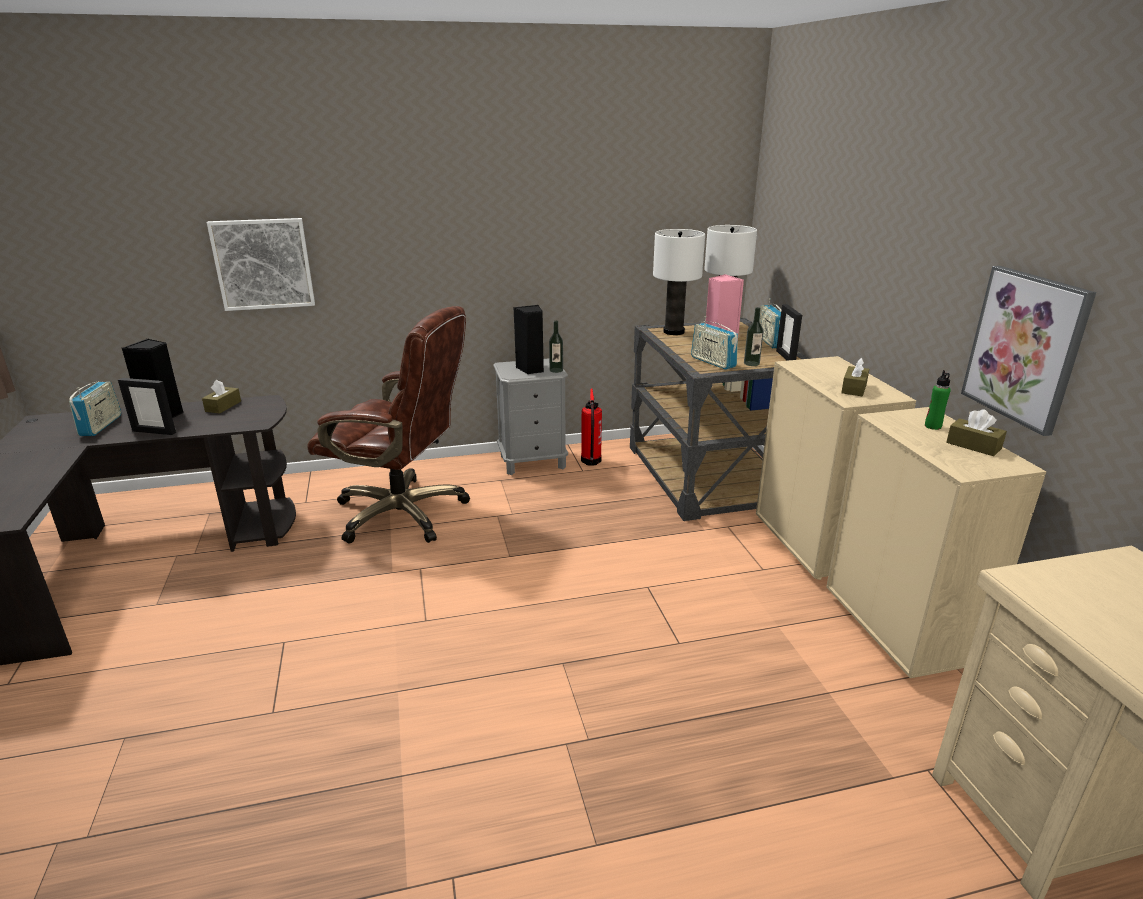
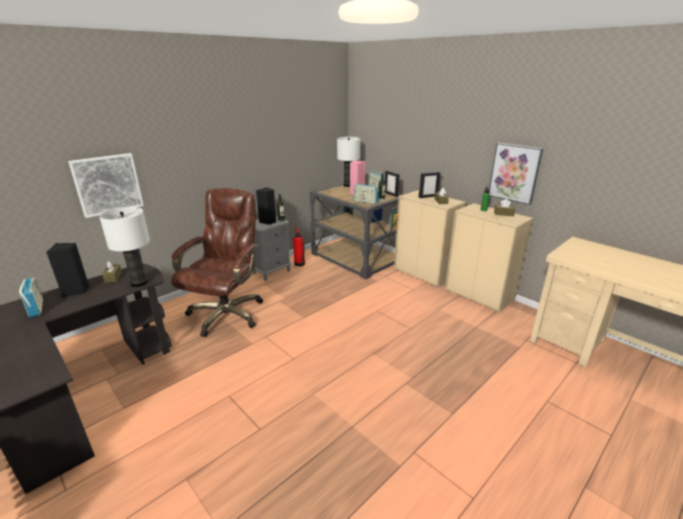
camera: 30 degrees left, 0 degrees up
picture frame [118,378,176,435] -> picture frame moved to [419,172,441,198]
brown office chair [307,306,470,544] -> brown office chair turned 60 degrees counterclockwise [171,188,263,337]
white table lamp [653,229,705,335] -> white table lamp moved to [99,207,150,287]

